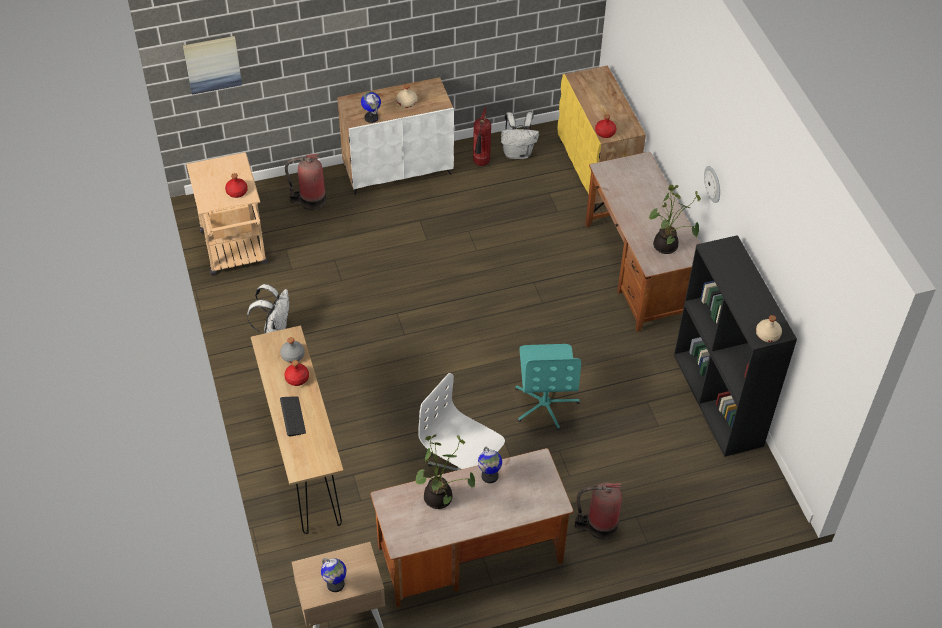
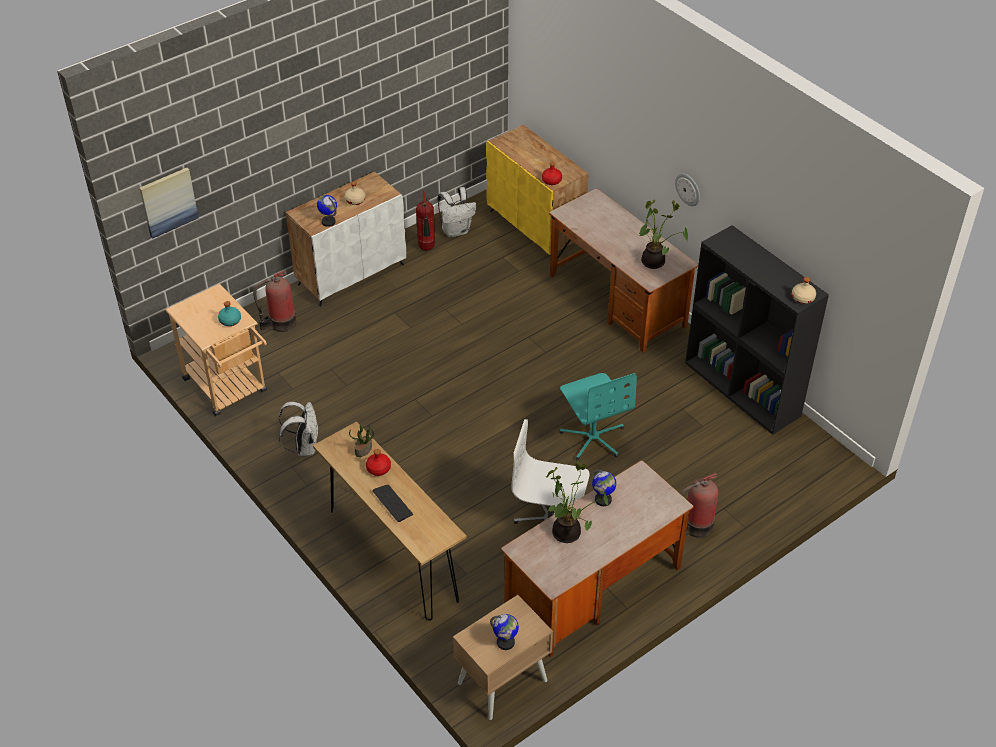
camera: 20 degrees left, 5 degrees down
red bottle [225,173,248,198] -> turquoise bottle [218,301,241,326]
grey bottle [280,337,305,363] -> potted plant [349,424,374,457]

